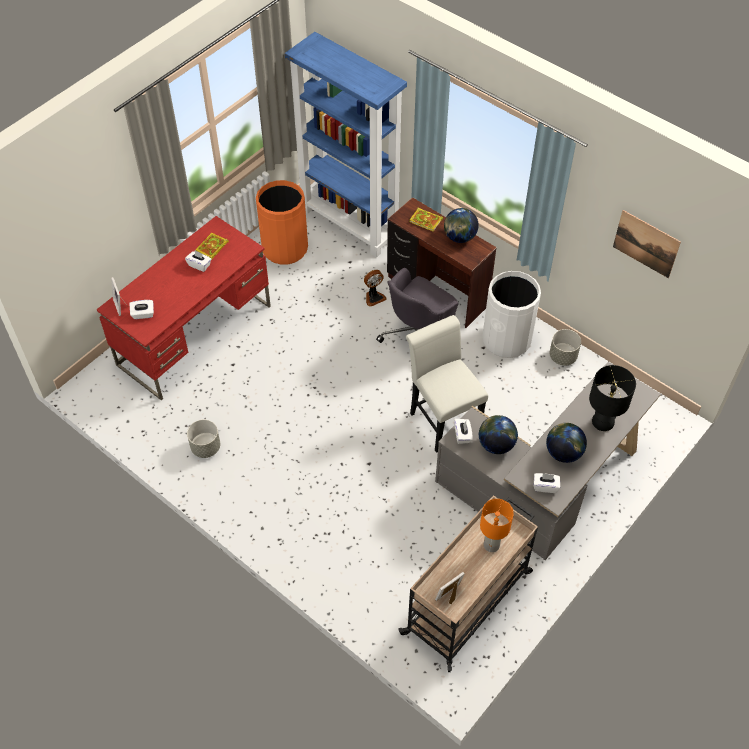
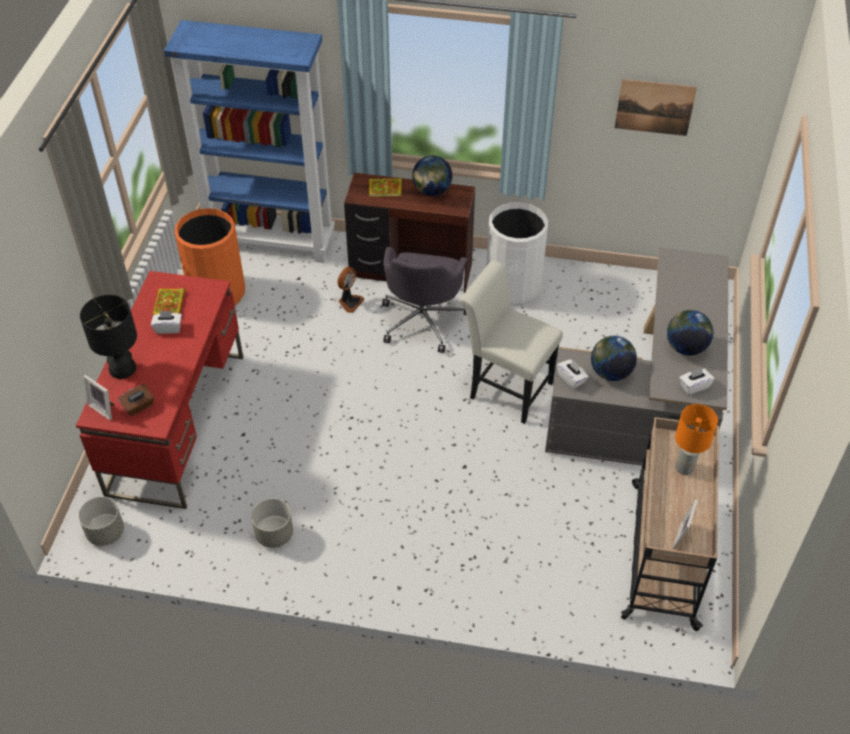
camera: 30 degrees left, 5 degrees down
white tissue box [129,300,154,319] -> brown tissue box [118,384,154,416]
grey planter [549,329,581,365] -> grey planter moved to [78,497,124,546]
black table lamp [589,365,636,431] -> black table lamp moved to [80,295,137,379]

